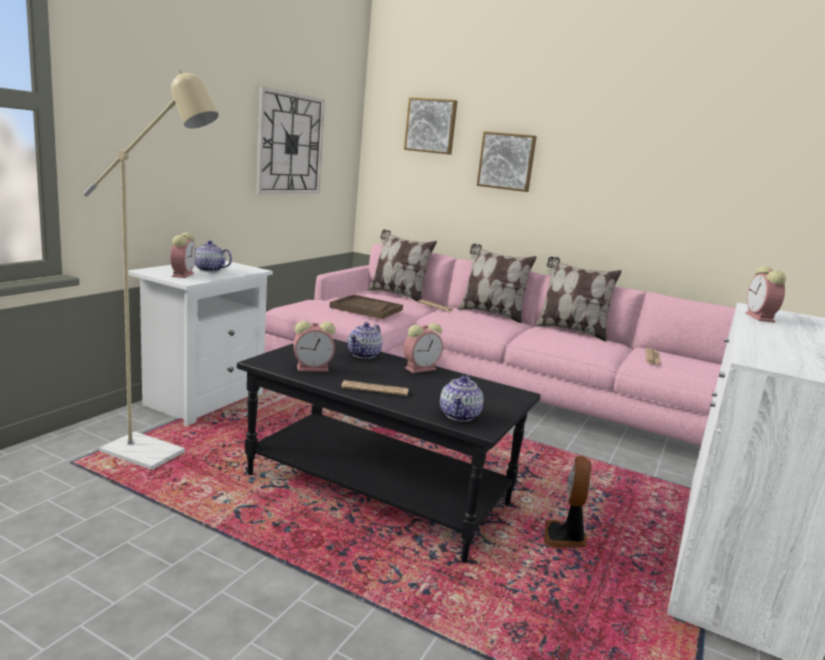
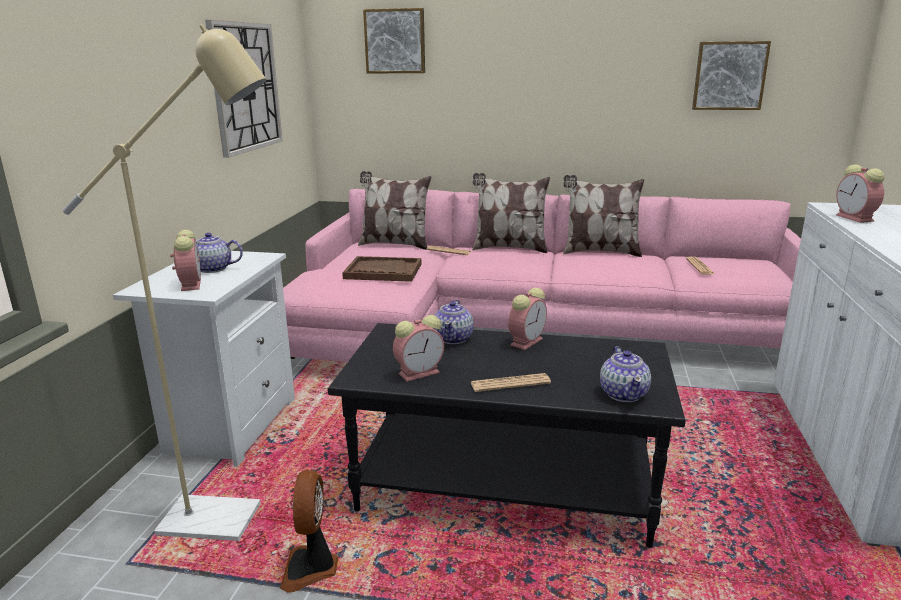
camera: 15 degrees left, 5 degrees up
picture [477,131,537,192] -> picture moved to [692,41,771,110]
fan [544,456,592,548] -> fan moved to [280,470,338,593]

